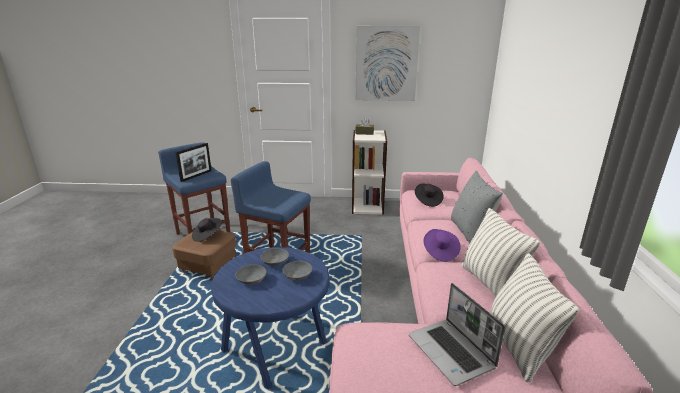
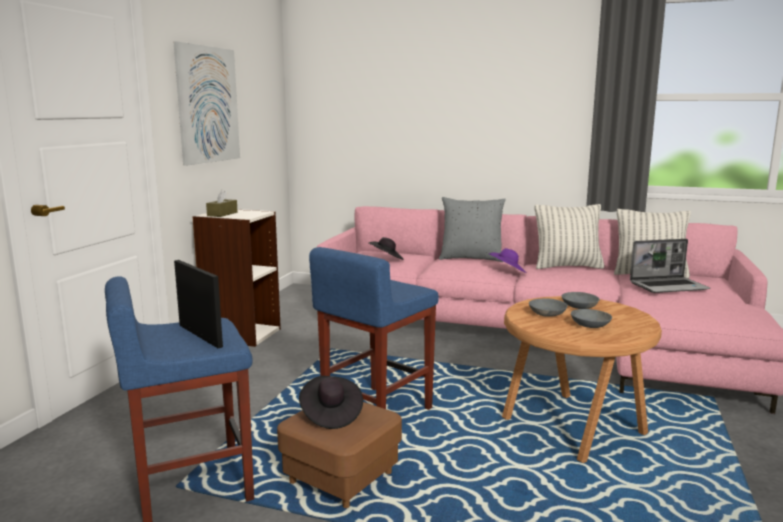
camera: 75 degrees left, 10 degrees down
blue side table [211,247,330,389] -> brown side table [502,296,662,463]

